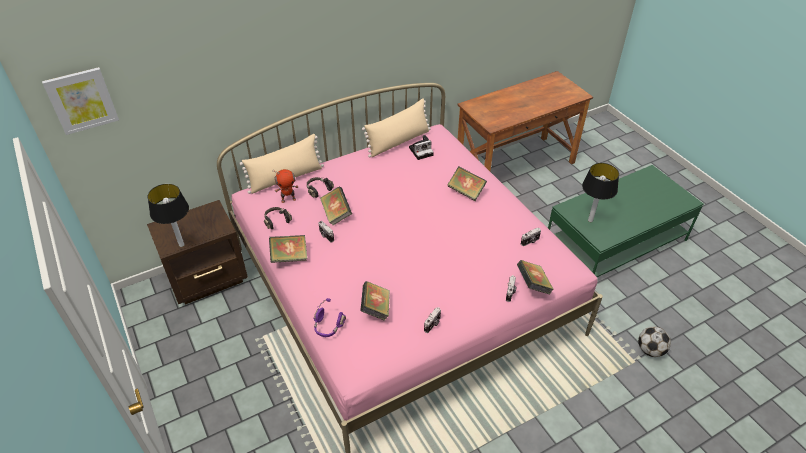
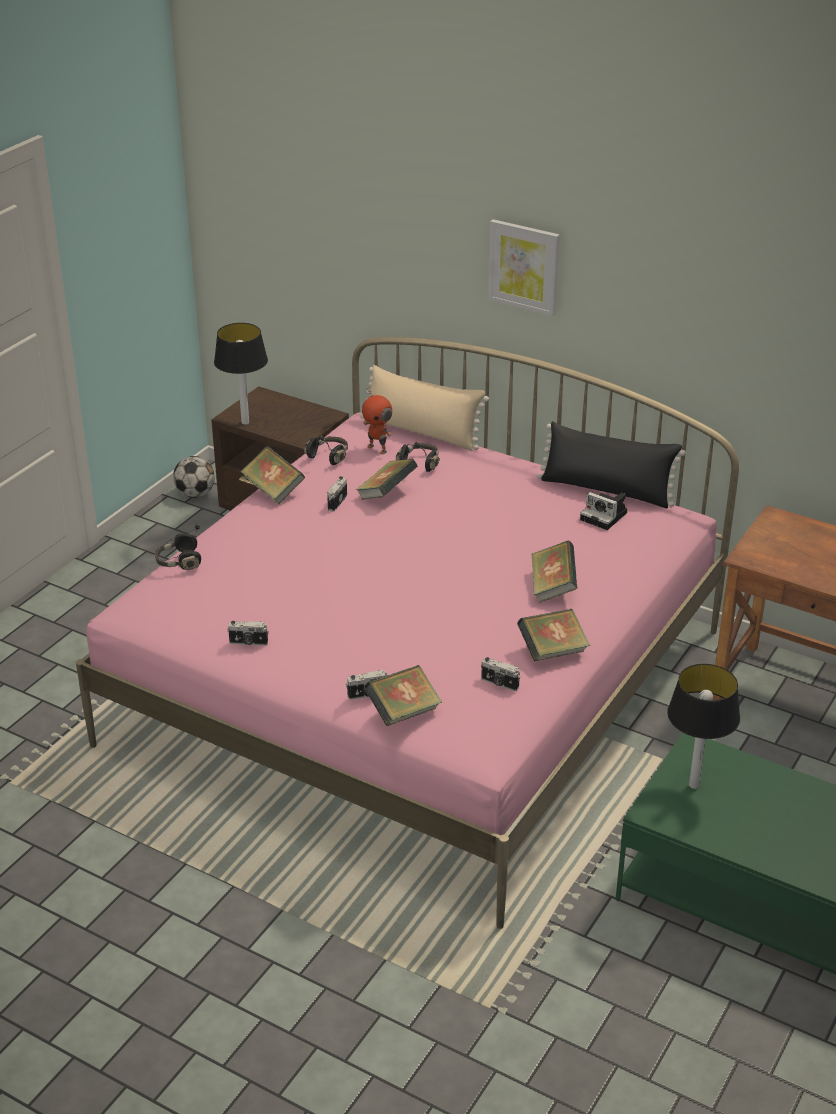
camera: 60 degrees right, 10 degrees down
picture [42,67,119,135] -> picture moved to [488,219,560,316]
purple headphones [314,298,346,337] -> black headphones [155,524,201,570]
book [360,281,390,321] -> book moved to [517,609,590,661]
beige pillow [362,98,431,158] -> black pillow [537,421,685,508]
football [638,326,671,357] -> football moved to [173,456,215,498]

